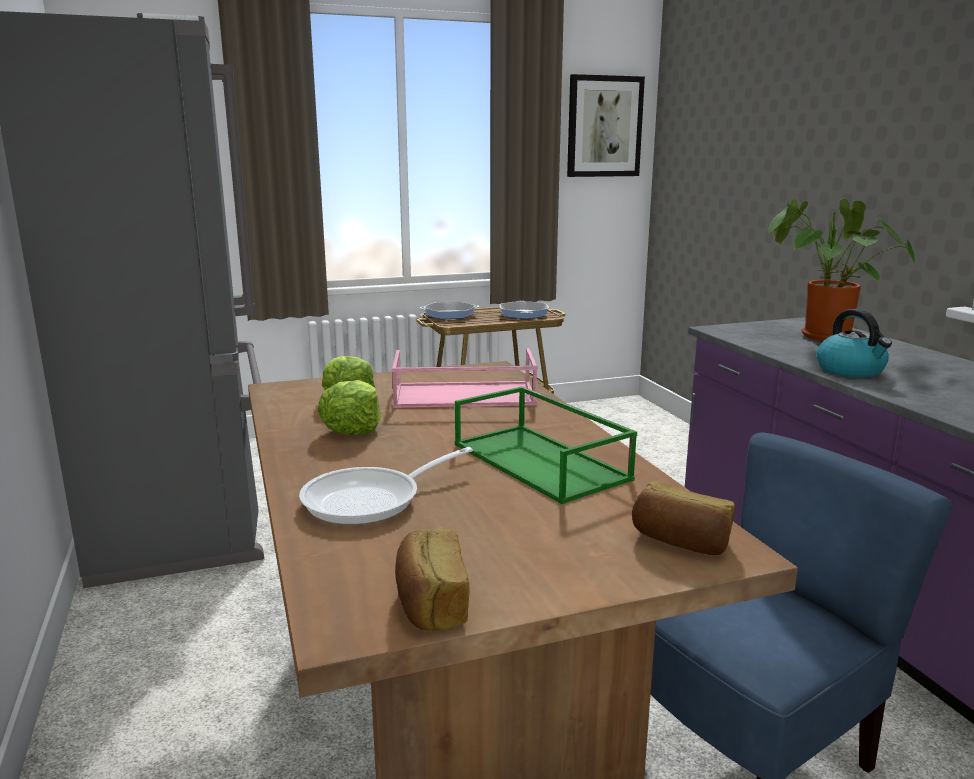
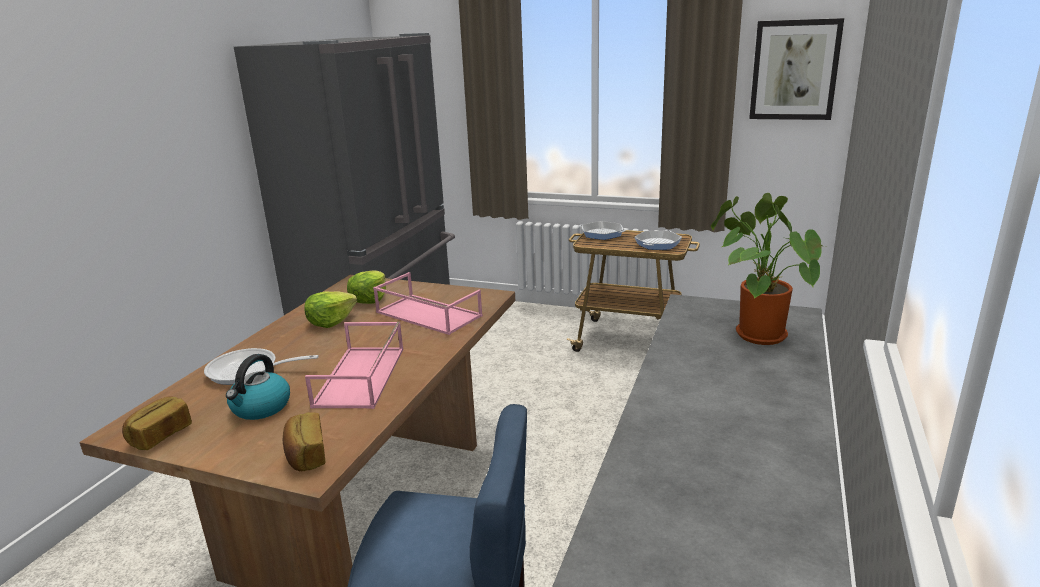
camera: 40 degrees right, 5 degrees up
green tray [455,386,637,504] -> pink tray [305,322,403,409]
kettle [817,309,892,378] -> kettle moved to [226,354,290,420]

